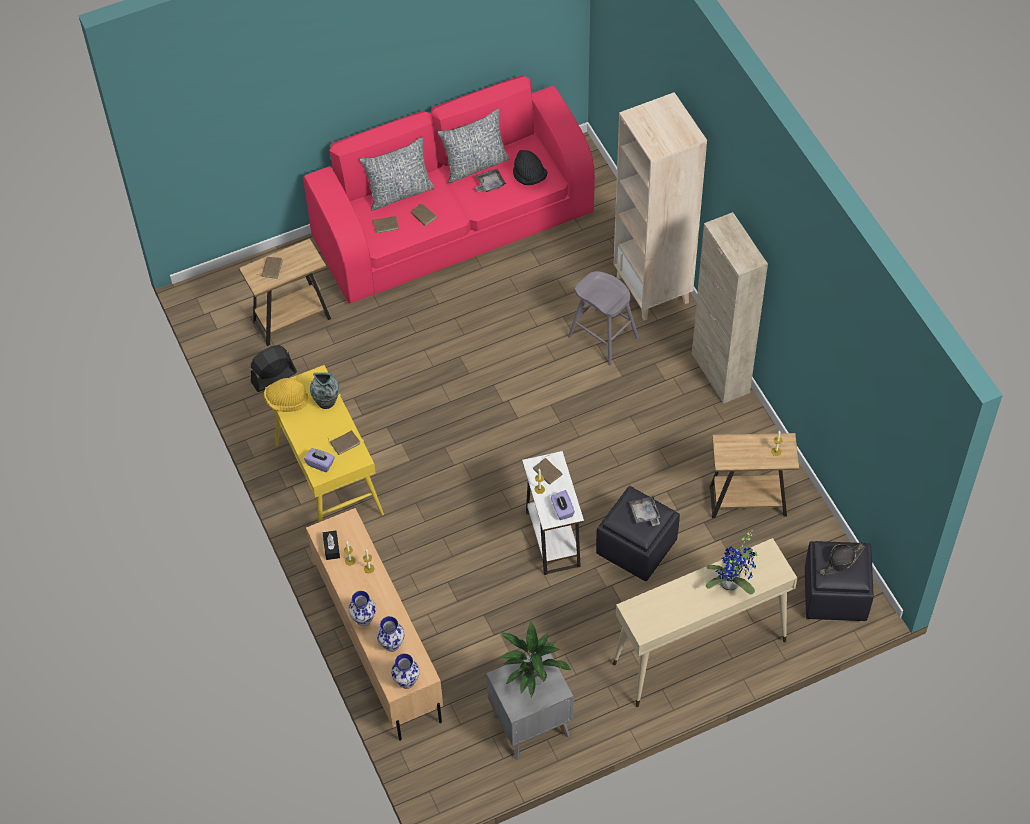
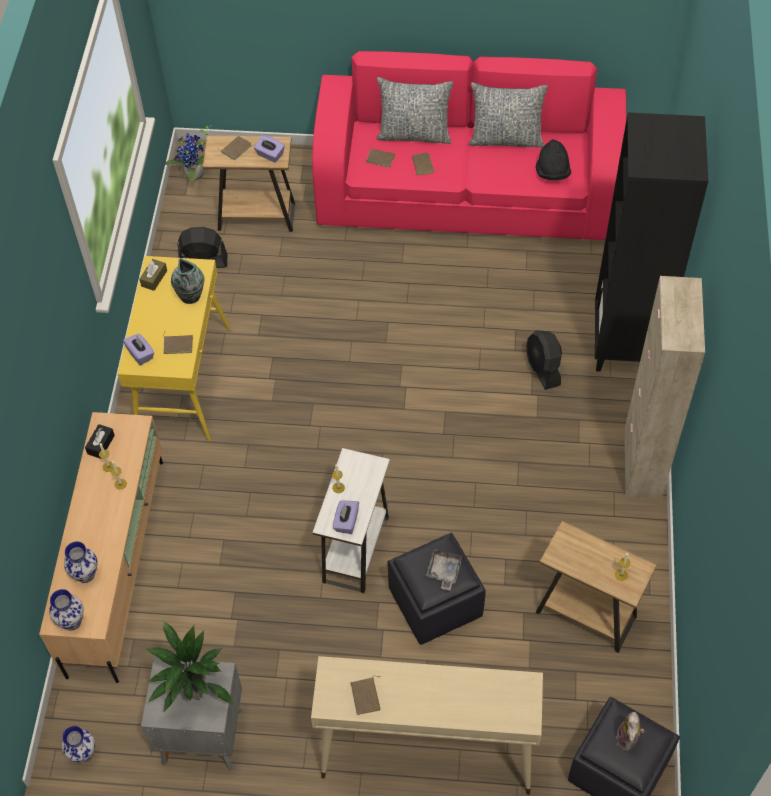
camera: 30 degrees right, 0 degrees up
yellow hat [264,378,308,412] -> brown tissue box [139,259,167,291]
vase [348,591,376,626] -> vase moved to [62,726,95,763]
grey tray [475,169,506,192] -> none
brown book [533,455,563,485] -> brown book moved to [350,676,381,715]
grey stool [568,271,639,366] -> black fan [526,330,562,390]
beige bookcase [614,92,707,320] -> black bookcase [595,113,708,372]
potted plant [706,530,757,595] -> potted plant moved to [165,126,212,181]
black hat [819,543,865,575] -> plush toy [616,712,645,751]
none -> purple tissue box [254,135,285,162]

